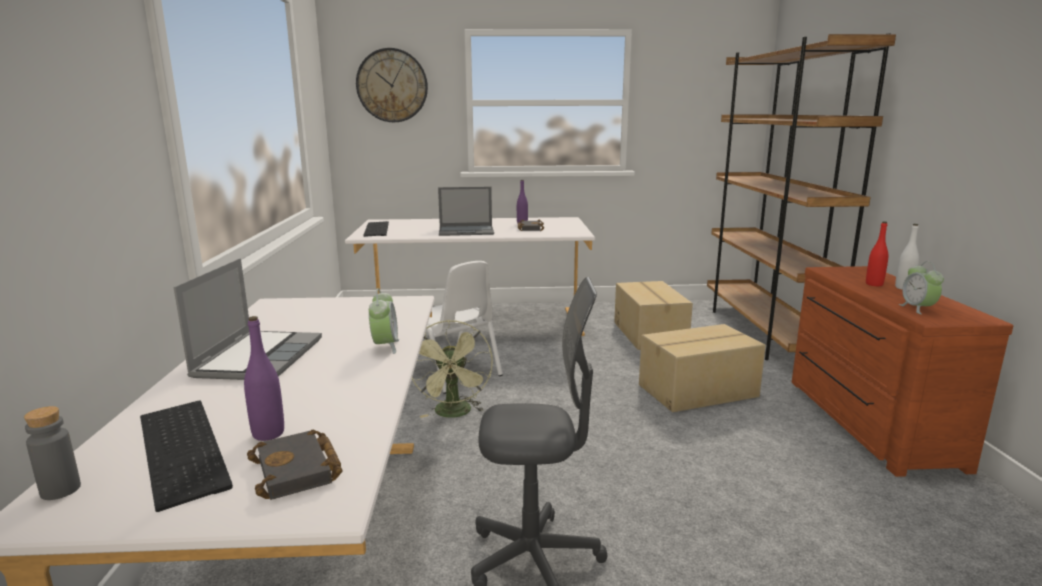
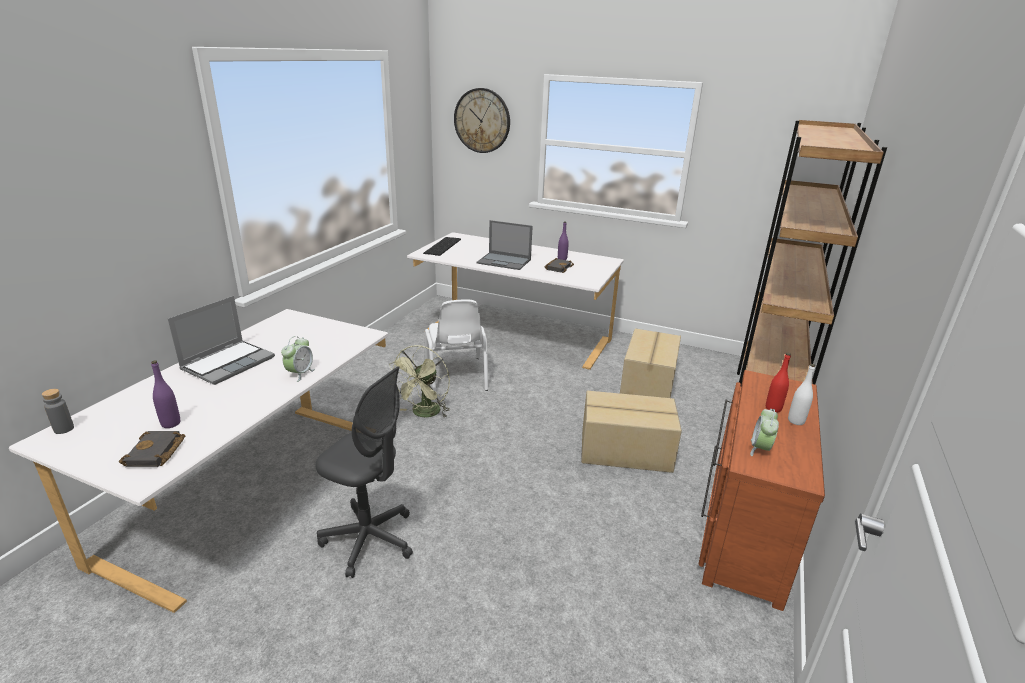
camera: 25 degrees right, 10 degrees up
keyboard [140,400,233,512] -> none

